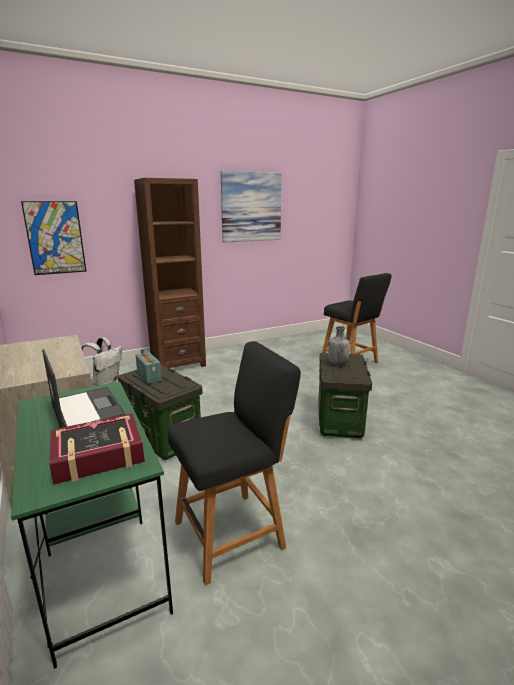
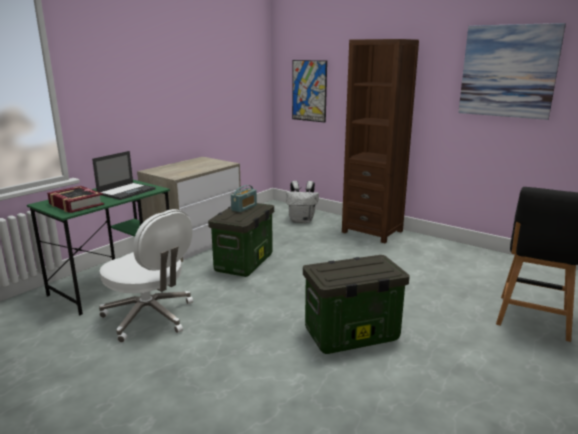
camera: 65 degrees right, 0 degrees up
black stool [168,341,301,586] -> white office chair [99,209,193,343]
grey bottle [328,326,350,365] -> none

